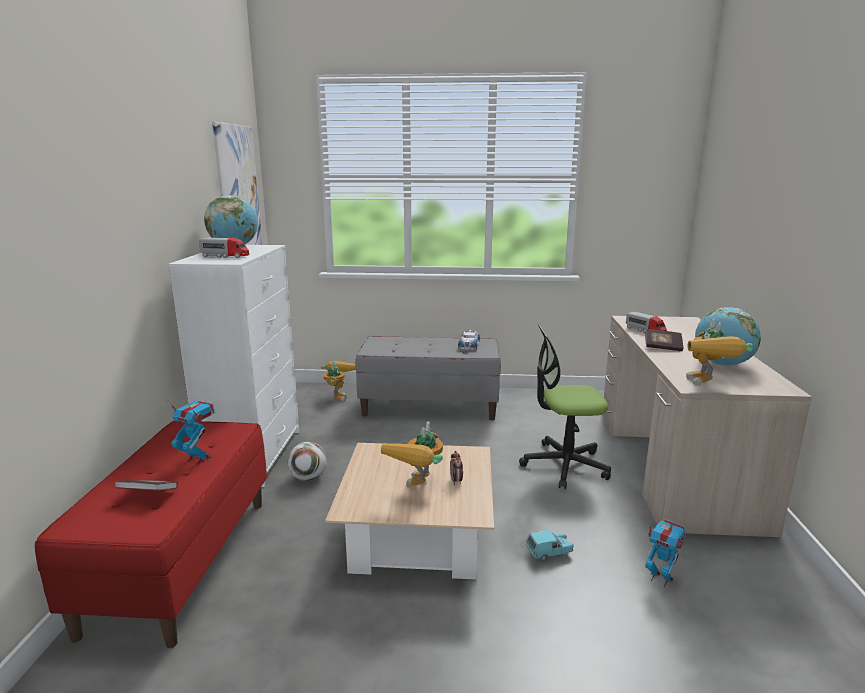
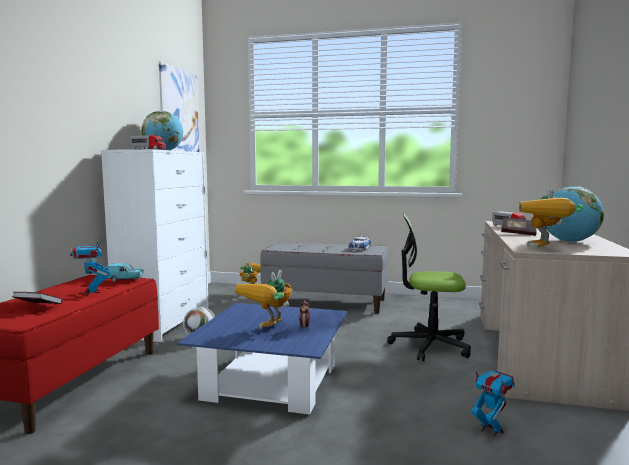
camera: 10 degrees right, 10 degrees down
toy robot [167,400,215,464] -> toy robot turned 150 degrees counterclockwise [70,236,110,295]
beige coffee table [325,443,494,580] -> blue coffee table [177,303,348,415]
turquoise toy car [526,530,574,561] -> turquoise toy car moved to [106,263,144,282]

